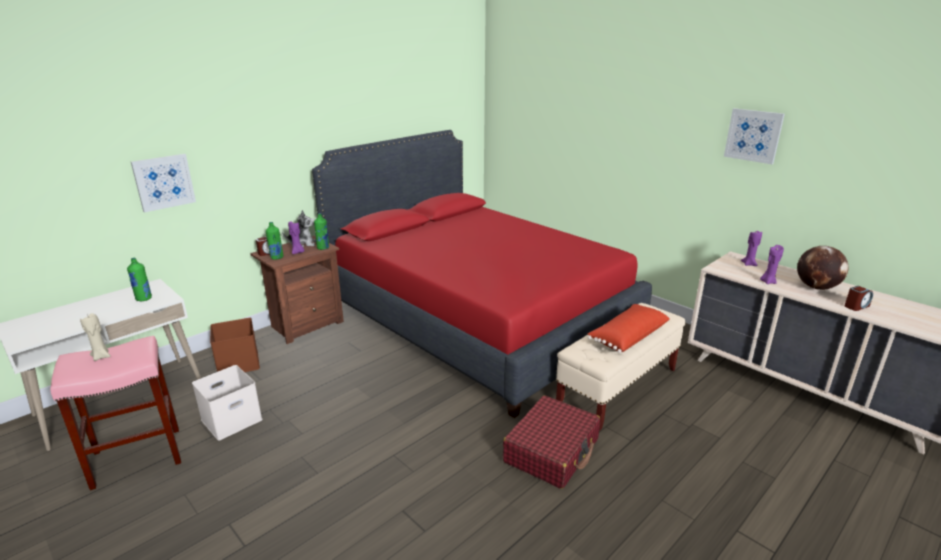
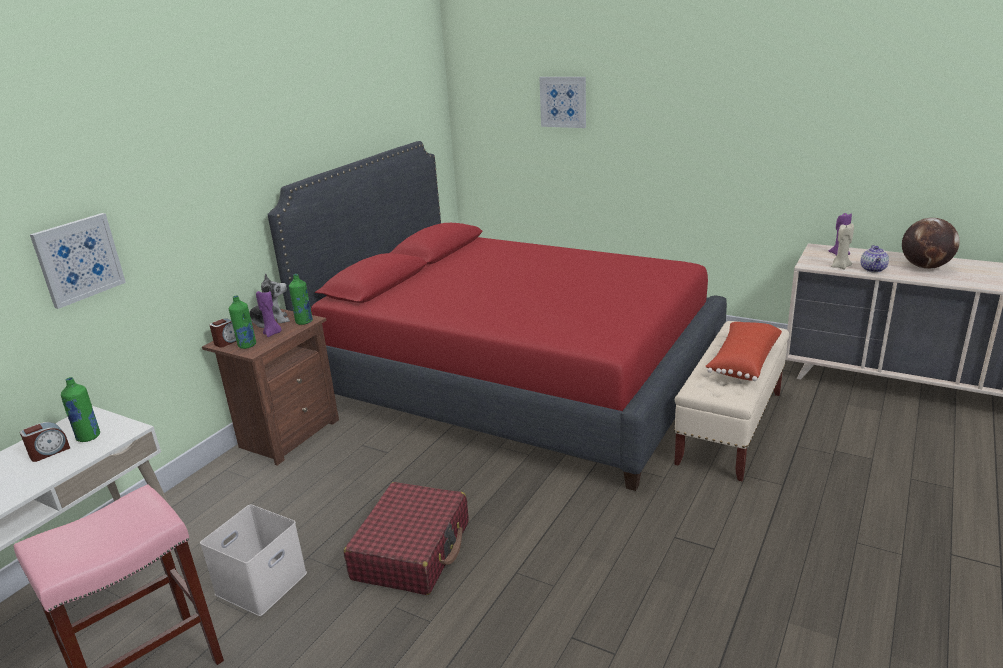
camera: 15 degrees left, 0 degrees up
beige candle [80,313,111,361] -> beige candle moved to [831,223,854,269]
brown storage box [210,318,260,372] -> none
red suitcase [503,395,600,489] -> red suitcase moved to [344,482,468,595]
picture [724,108,785,164] -> picture moved to [539,77,586,128]
purple candle [760,245,784,284] -> teapot [861,245,889,273]
alarm clock [845,286,873,311] -> alarm clock moved to [20,422,70,462]

